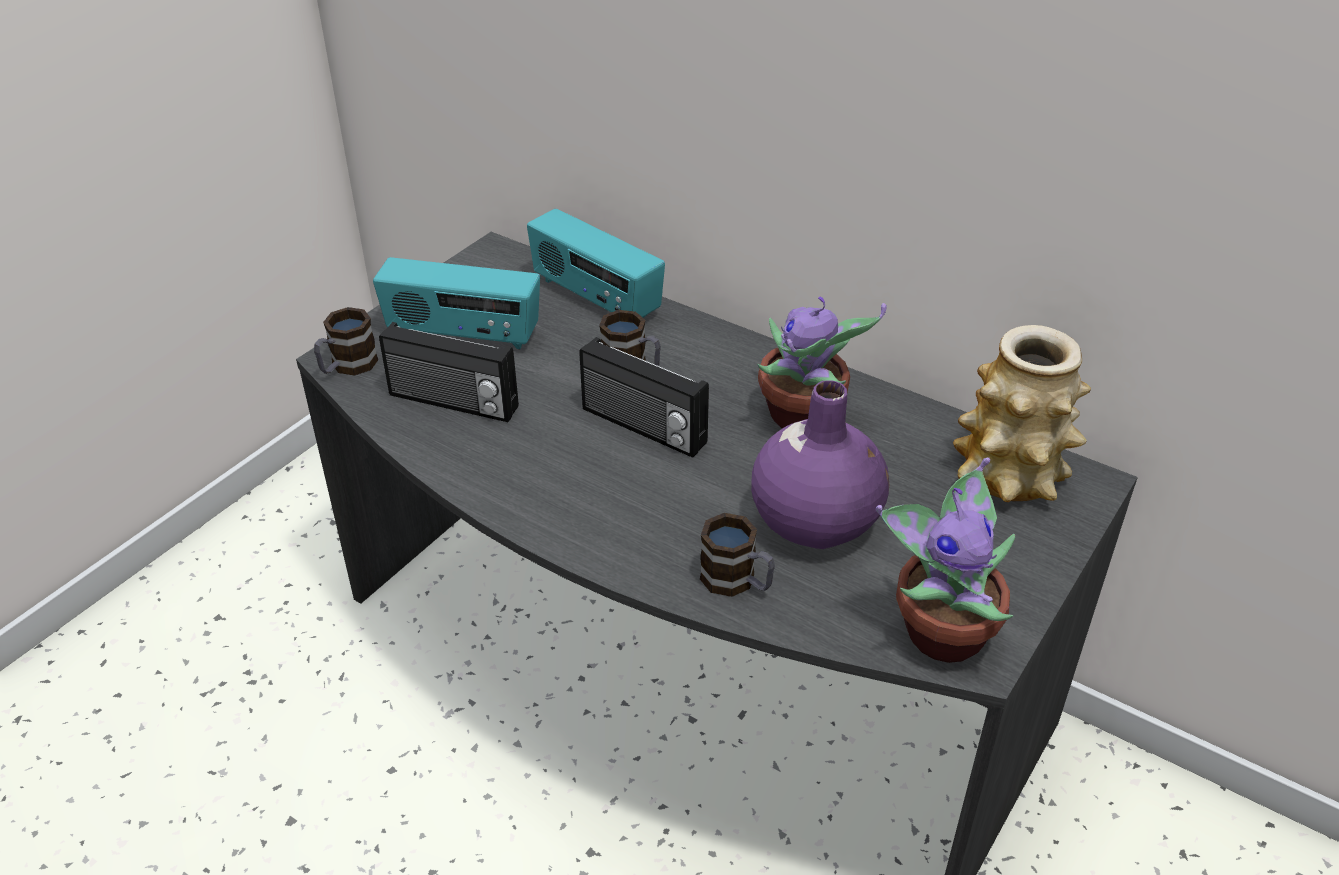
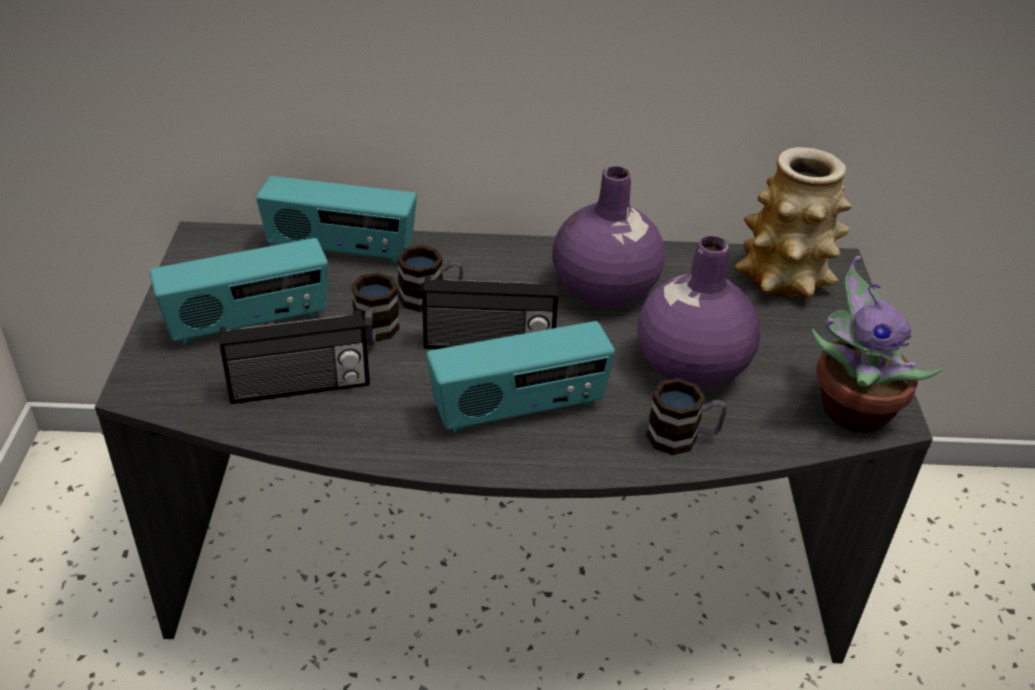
camera: 35 degrees left, 0 degrees up
mug [314,307,378,375] -> mug moved to [351,273,400,345]
potted plant [757,297,887,428] -> purple vase [552,166,665,309]
none -> radio [426,321,615,433]

